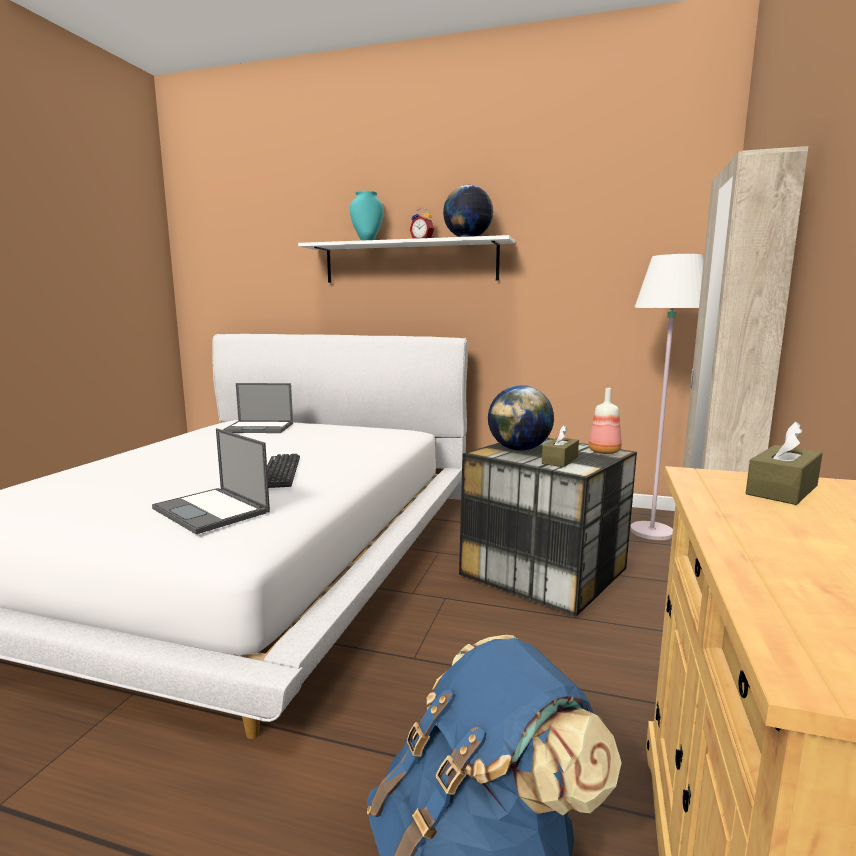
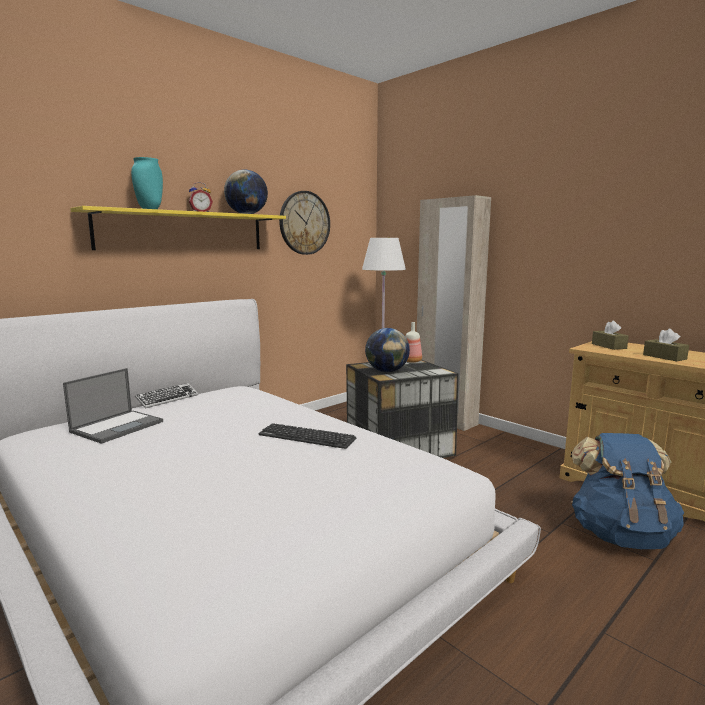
camera: 60 degrees left, 0 degrees up
laptop [152,428,270,534] -> none
white shelf [298,235,515,283] -> yellow shelf [70,206,286,250]
brown tissue box [542,425,579,467] -> brown tissue box moved to [643,329,689,361]
none -> keyboard [135,383,198,409]
none -> wall clock [279,191,330,255]

